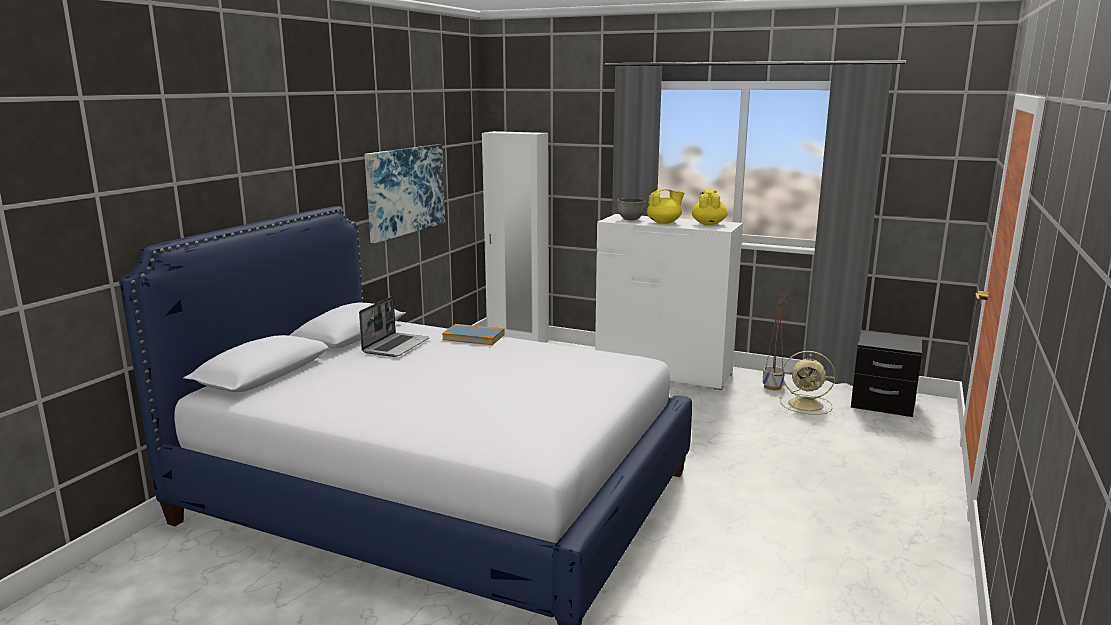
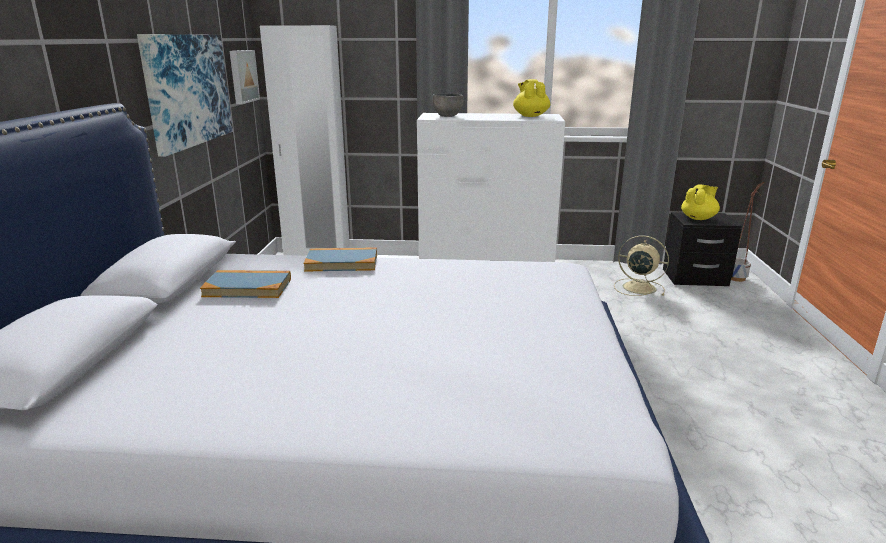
camera: 20 degrees left, 5 degrees up
laptop [359,296,430,357] -> book [200,270,291,298]
yellow teapot [647,189,684,224] -> yellow teapot moved to [681,185,720,220]
planter [763,291,788,390] -> planter moved to [731,182,764,282]
beige fan [779,351,835,415] -> beige fan turned 150 degrees counterclockwise [614,235,669,296]
none -> picture [230,50,260,104]

